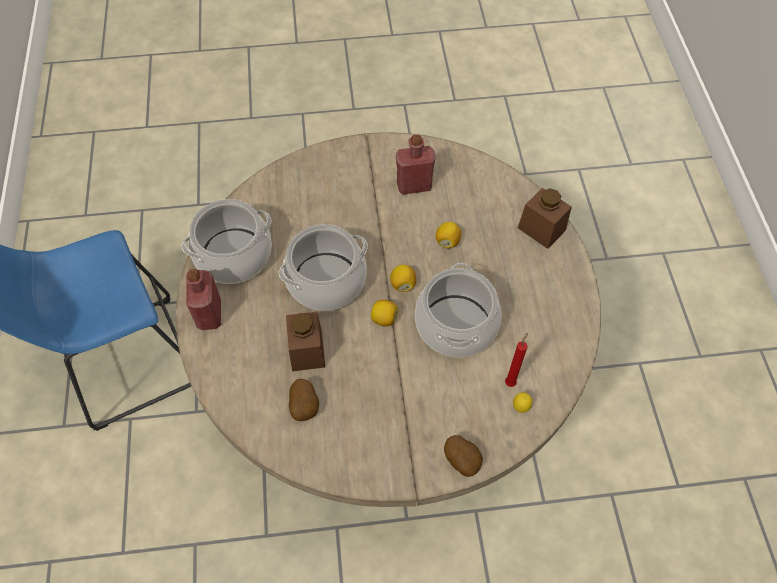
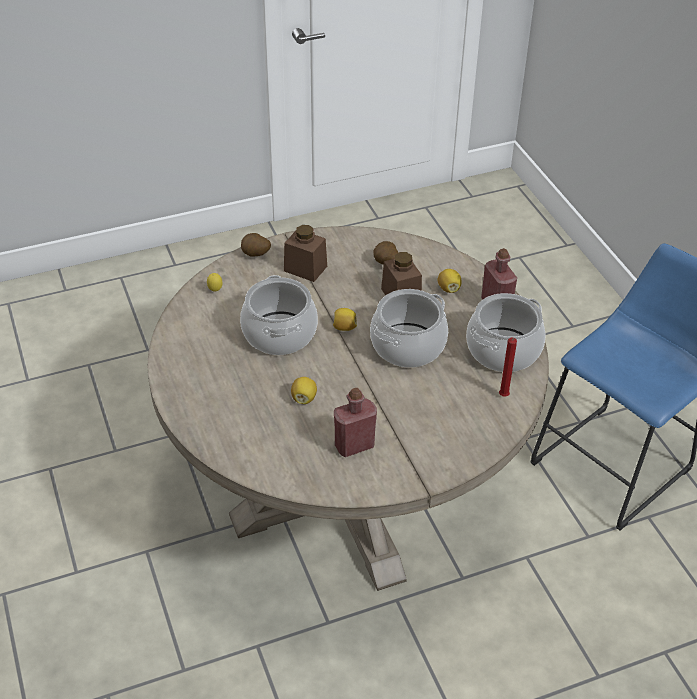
camera: 165 degrees right, 15 degrees down
lemon [390,265,416,292] -> lemon moved to [438,269,462,293]
red candle [505,333,528,387] -> red candle moved to [499,338,517,397]
brown jar [518,188,572,249] -> brown jar moved to [284,225,327,282]

